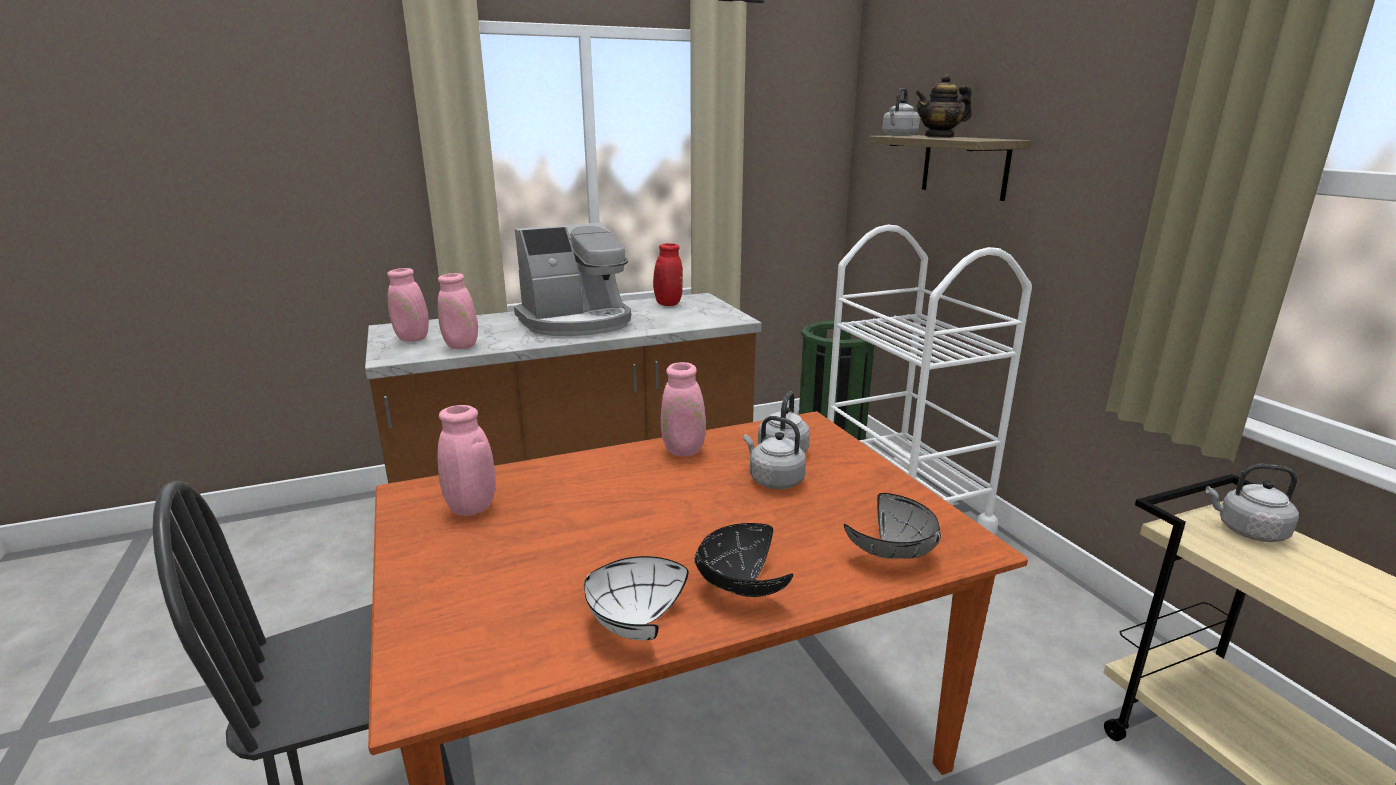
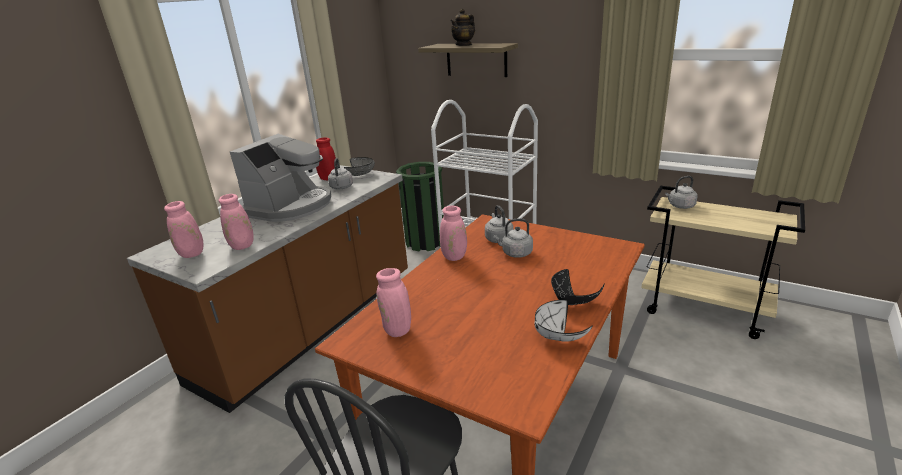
camera: 35 degrees left, 5 degrees up
grey bowl [844,493,941,559] -> grey bowl moved to [344,157,375,176]
grey kettle [882,88,920,136] -> grey kettle moved to [328,158,353,189]

